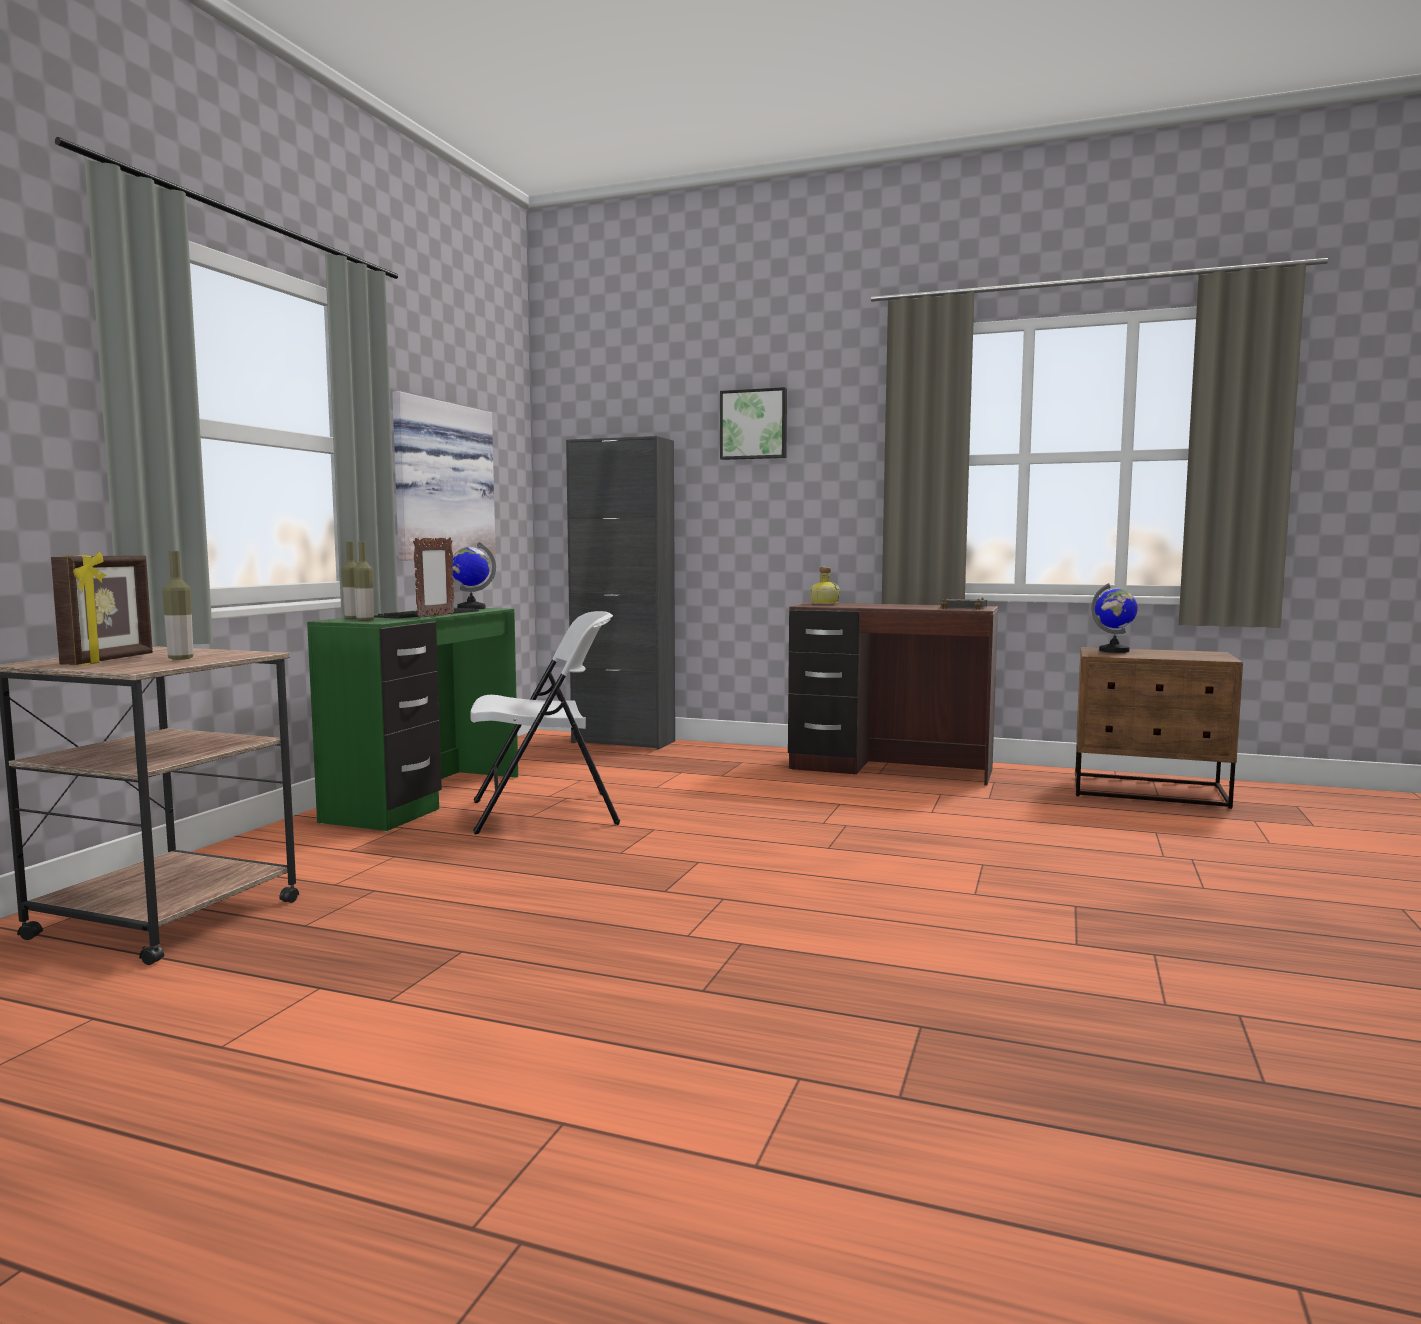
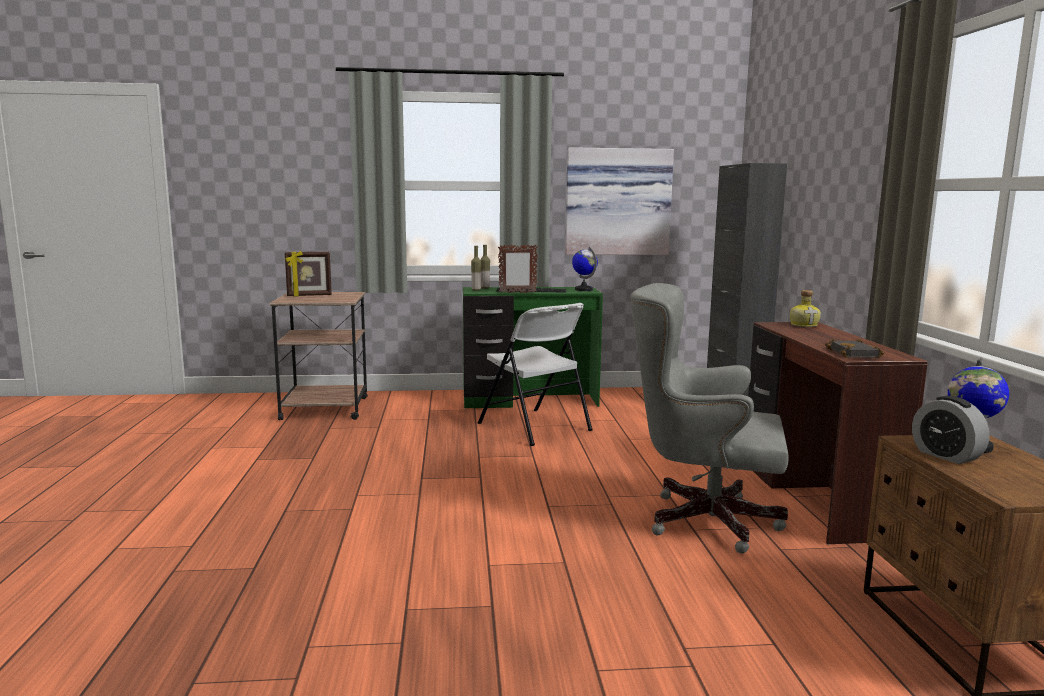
camera: 65 degrees right, 5 degrees up
bottle [162,551,194,660] -> none
picture [720,387,787,460] -> none
none -> grey office chair [630,283,789,553]
none -> alarm clock [912,396,989,464]

